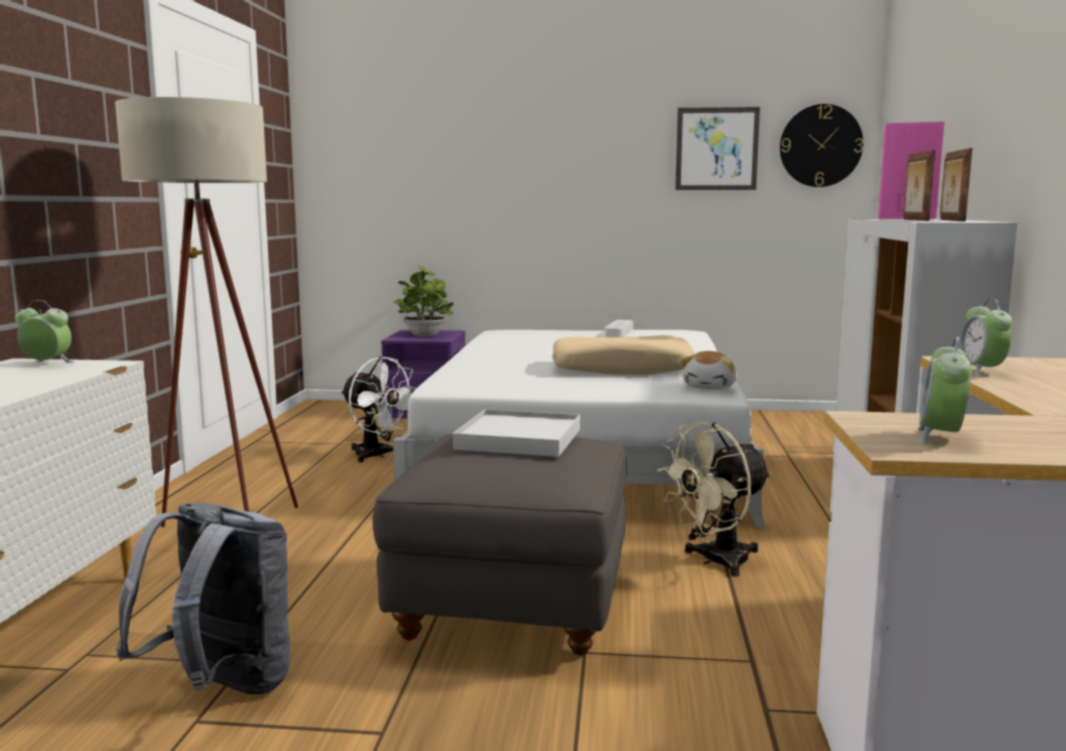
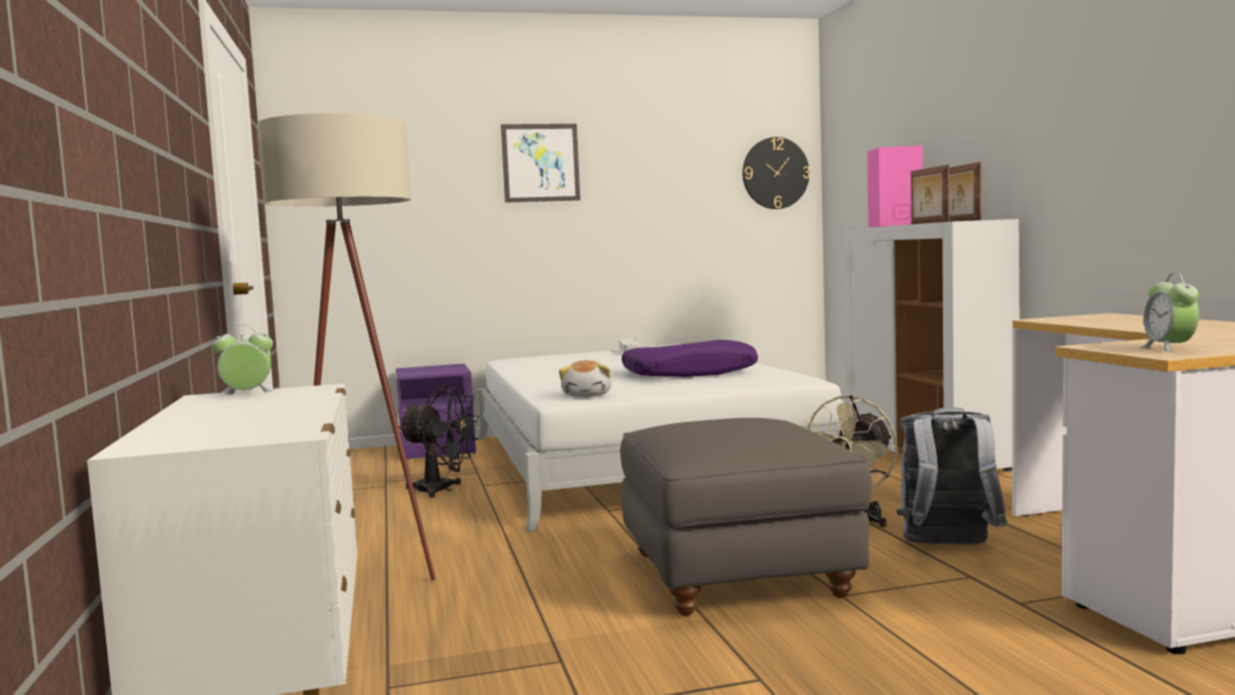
camera: 20 degrees left, 5 degrees down
grey backpack [116,502,291,695] -> grey backpack moved to [896,407,1008,545]
white fan [341,356,416,463] -> black fan [399,385,480,498]
potted plant [393,265,453,336] -> none
white tray [453,409,580,457] -> none
beige pillow [553,335,694,375] -> purple pillow [622,340,758,377]
picture [675,107,760,190] -> picture moved to [501,124,580,203]
plush toy [680,351,737,389] -> plush toy moved to [559,360,611,397]
alarm clock [959,299,1012,376] -> none

